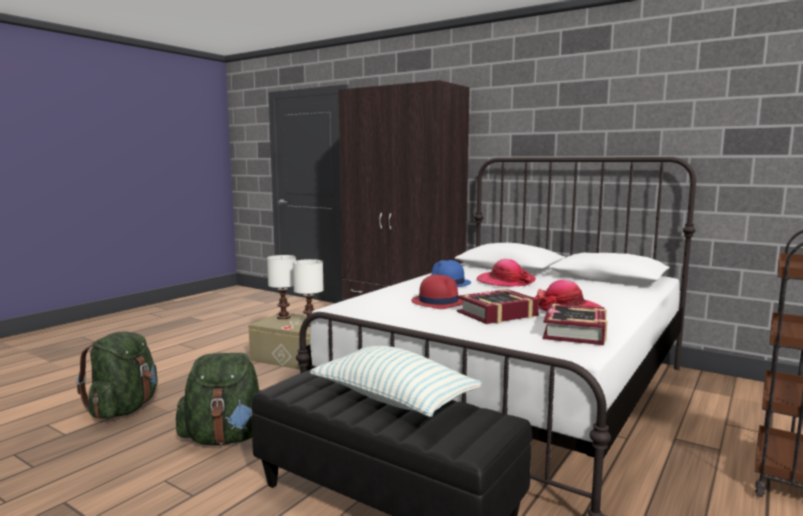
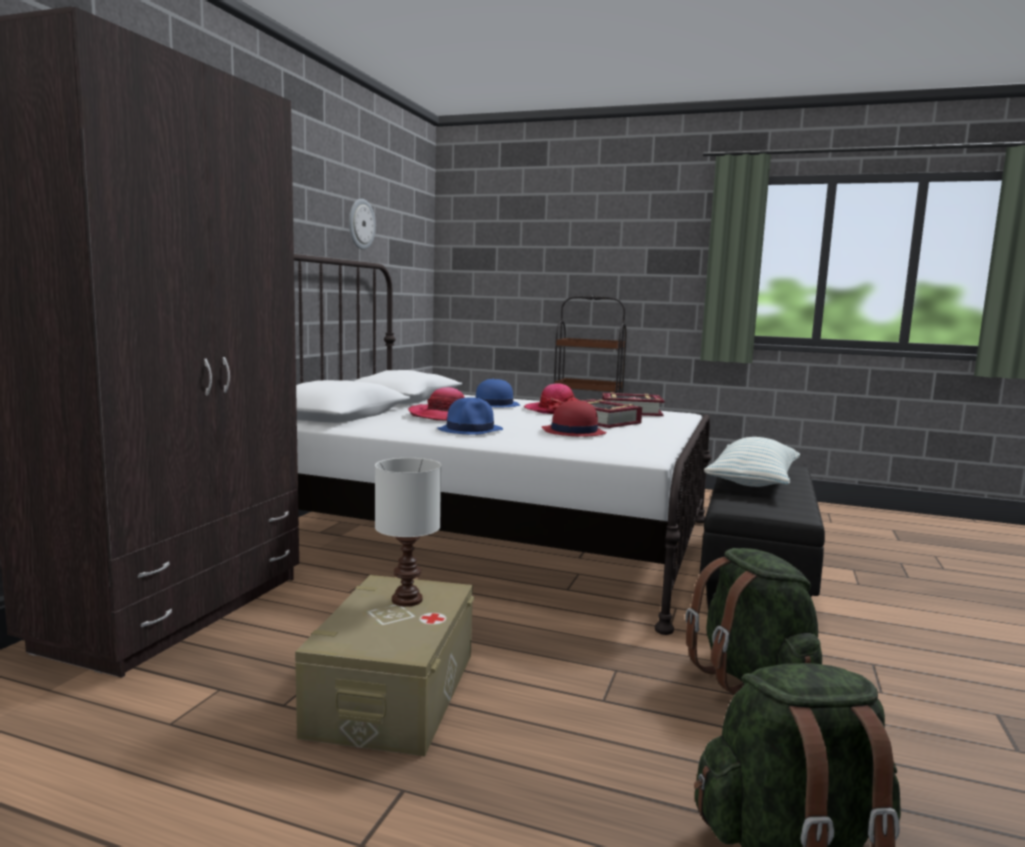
camera: 105 degrees left, 0 degrees up
white table lamp [267,255,296,319] -> none
none -> wall clock [349,199,376,250]
none -> blue hat [475,379,520,407]

